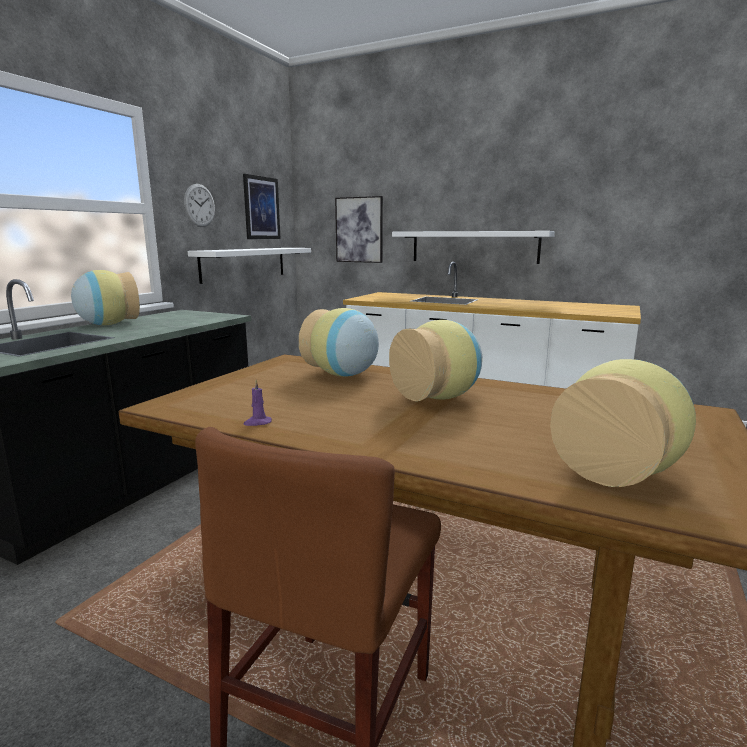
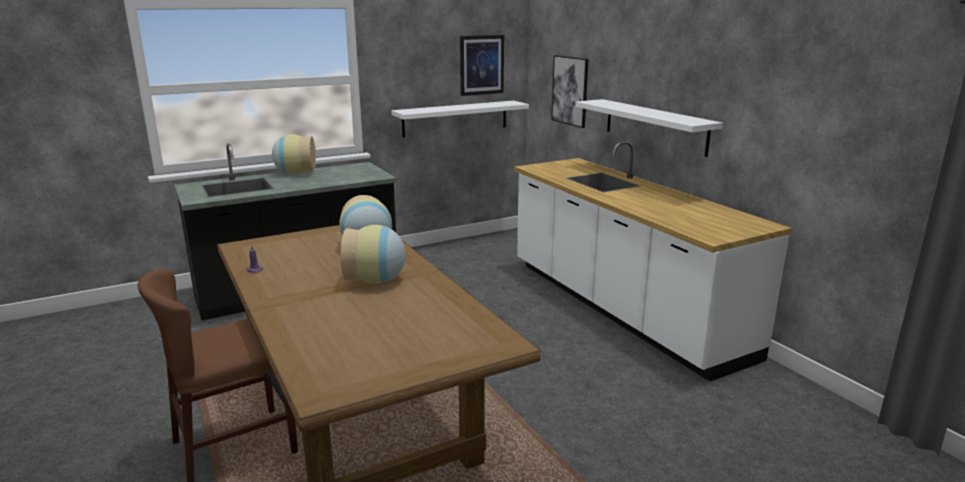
camera: 35 degrees right, 5 degrees up
wall clock [184,184,215,227] -> none
vase [550,359,696,487] -> none

